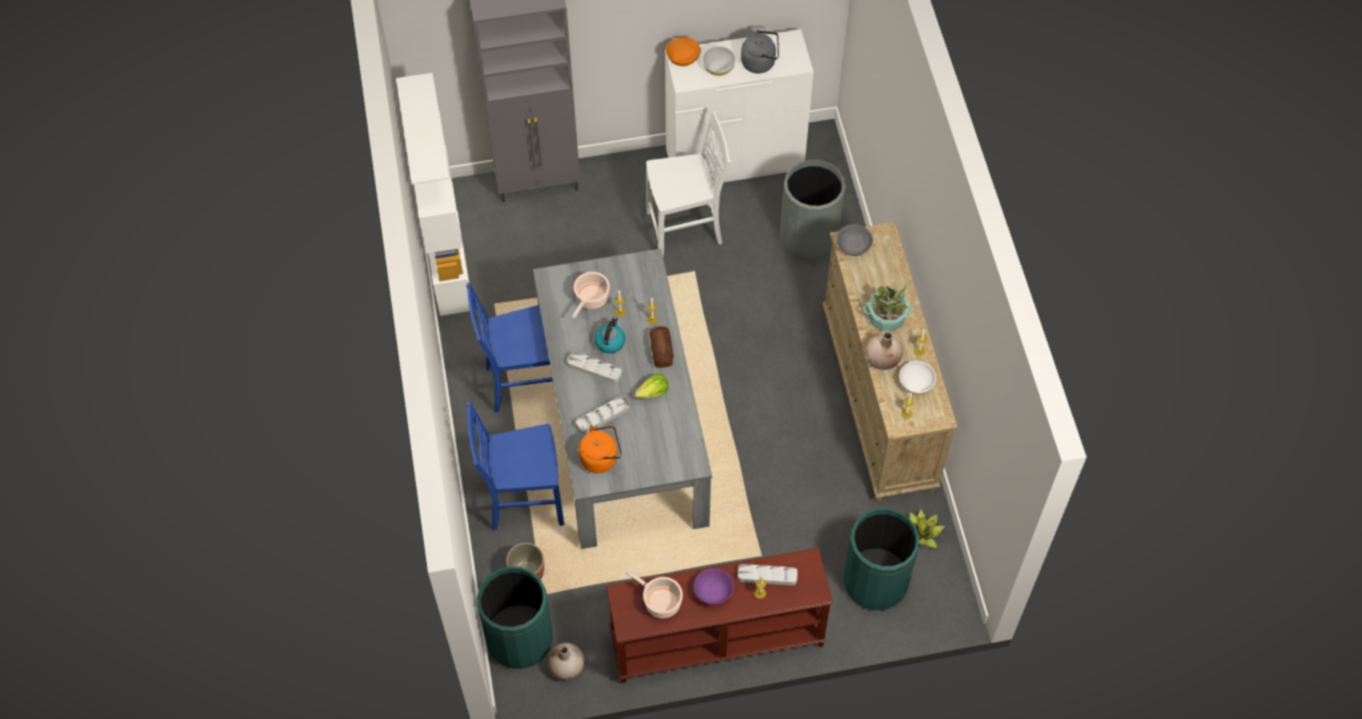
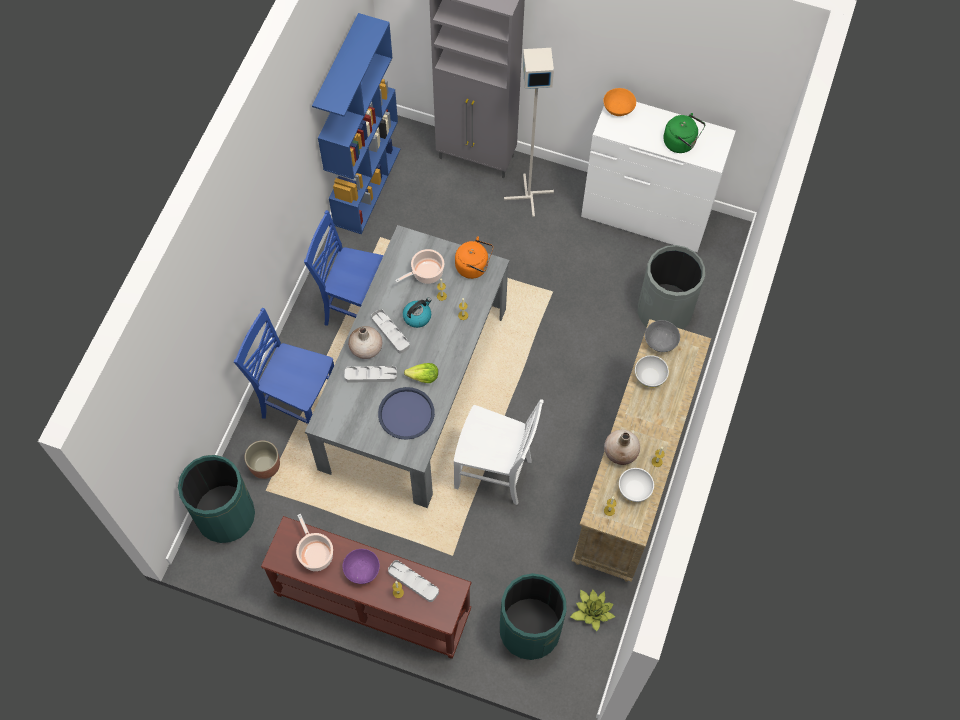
camera: 30 degrees right, 5 degrees up
white bookcase [396,73,470,316] -> blue bookcase [312,13,400,234]
beige vase [547,643,585,680] -> beige vase moved to [348,326,382,359]
orange kettle [579,425,622,473] -> orange kettle moved to [455,236,493,279]
white chair [646,111,731,256] -> white chair moved to [454,399,544,505]
bread [650,326,674,368] -> none
white bowl [702,46,736,76] -> white bowl moved to [635,355,669,388]
grey kettle [741,30,779,73] -> green kettle [663,113,705,153]
potted plant [860,281,914,331] -> none
none -> blue tray [378,387,435,440]
none -> grey floor lamp [504,48,554,217]

